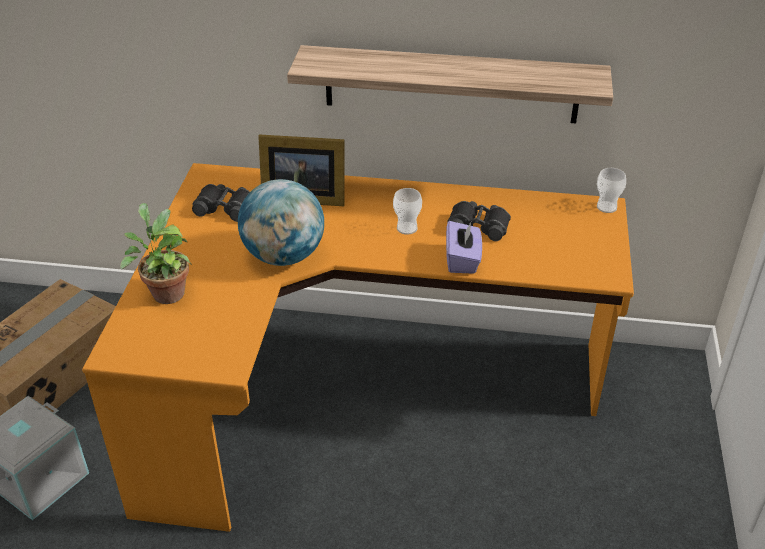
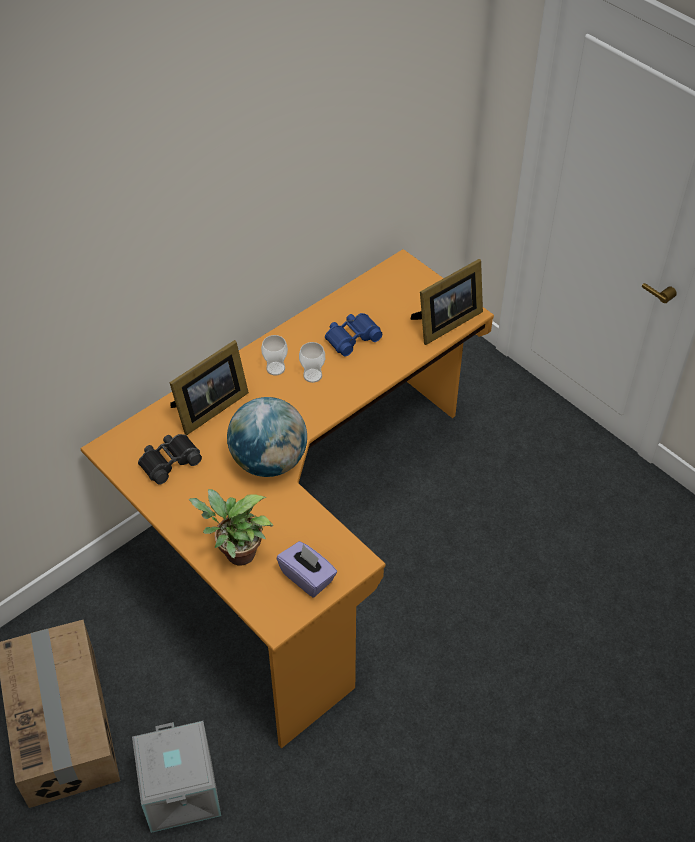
camera: 50 degrees left, 10 degrees up
shelf [287,45,613,123] -> none
purple tissue box [446,220,482,274] -> purple tissue box moved to [276,541,337,597]
black binoculars [447,201,511,241] -> blue binoculars [325,313,382,357]
cup [597,168,626,213] -> cup moved to [261,335,288,376]
none -> picture frame [410,259,483,345]

